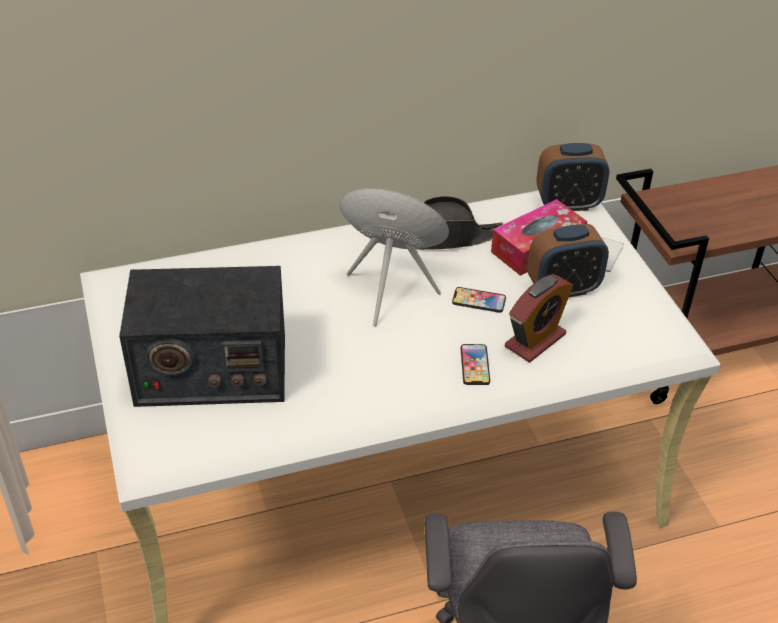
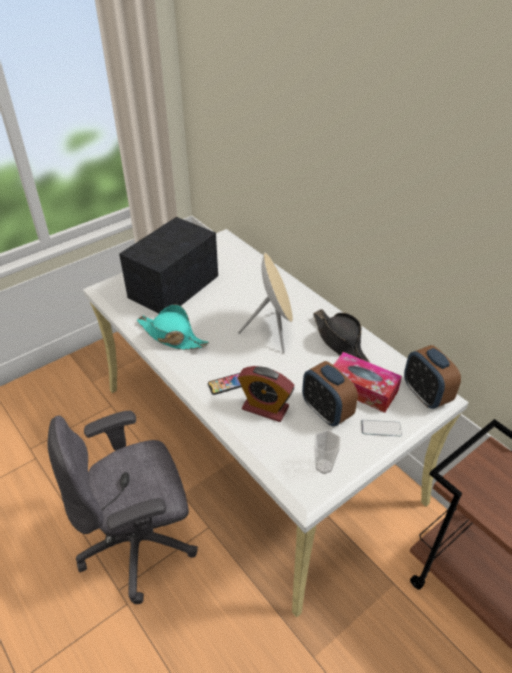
camera: 70 degrees right, 0 degrees up
radio [119,266,285,407] -> radio turned 60 degrees clockwise [119,217,218,314]
phone [452,287,506,313] -> none
none -> turquoise hat [137,304,209,350]
none -> cup [314,430,340,474]

